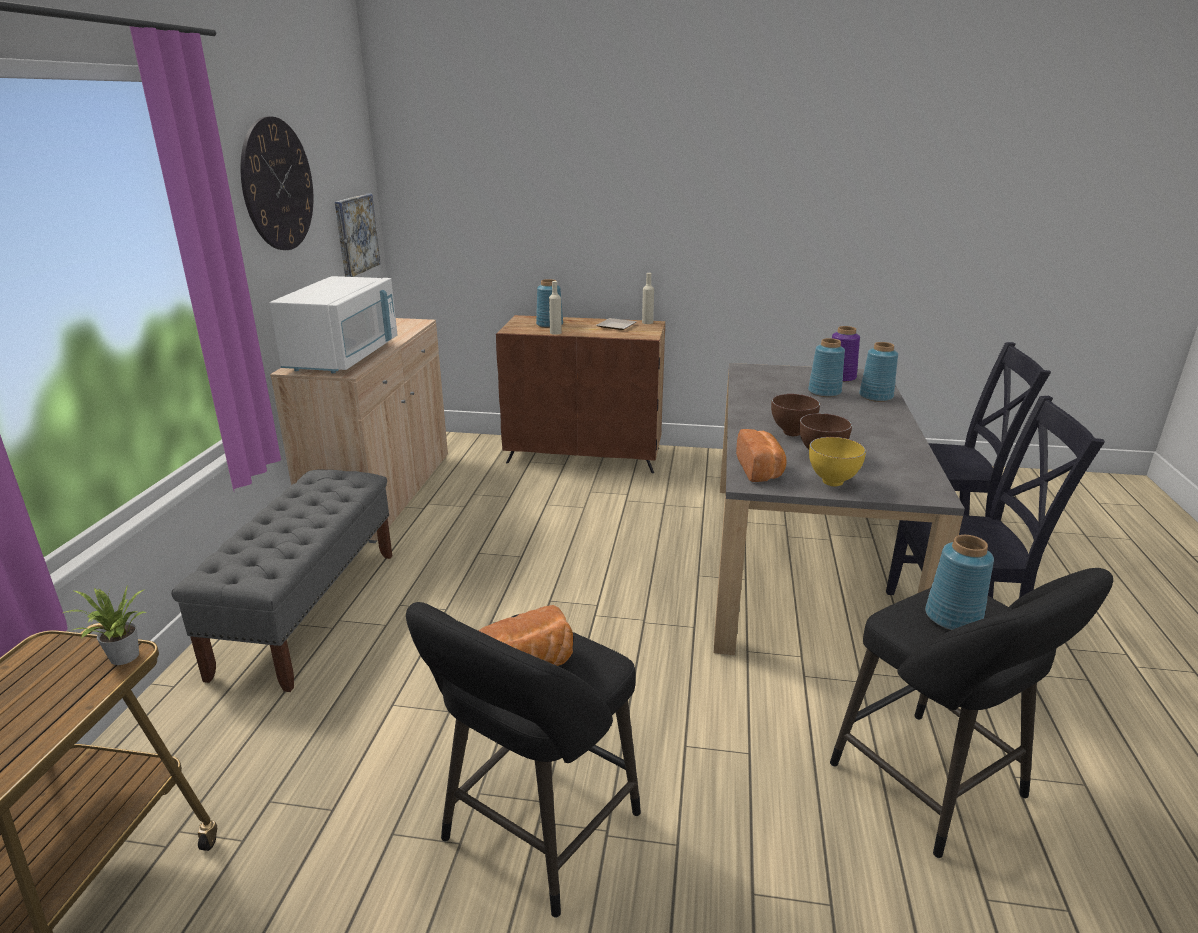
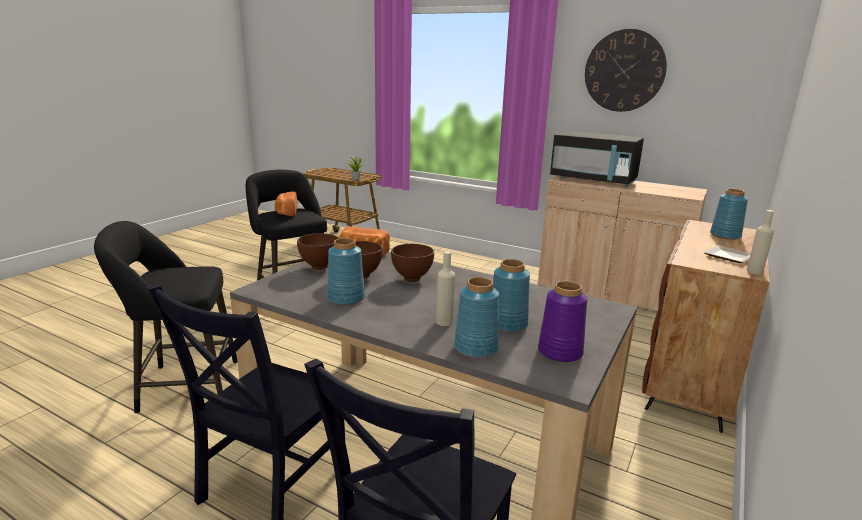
camera: 110 degrees right, 5 degrees down
grey bench [171,470,392,692] -> none
white microwave [269,276,398,373] -> black microwave [550,131,644,187]
picture [335,194,380,277] -> none
beige bottle [549,281,562,335] -> beige bottle moved to [436,251,455,326]
yellow bowl [809,437,866,486] -> brown bowl [297,233,339,270]
blue vase [925,535,994,630] -> blue vase moved to [327,238,365,305]

